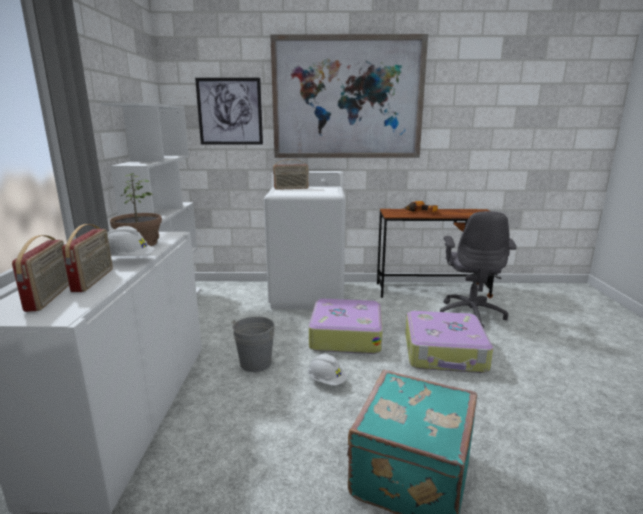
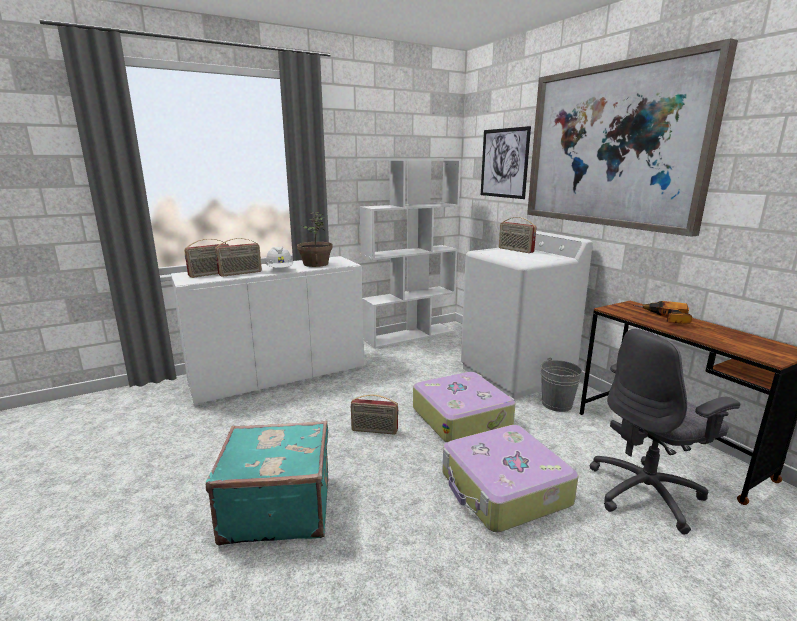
camera: 60 degrees right, 0 degrees up
grey bucket [231,317,275,372] -> grey bucket moved to [541,358,582,412]
white hard hat [308,353,347,386] -> radio [351,394,398,434]

